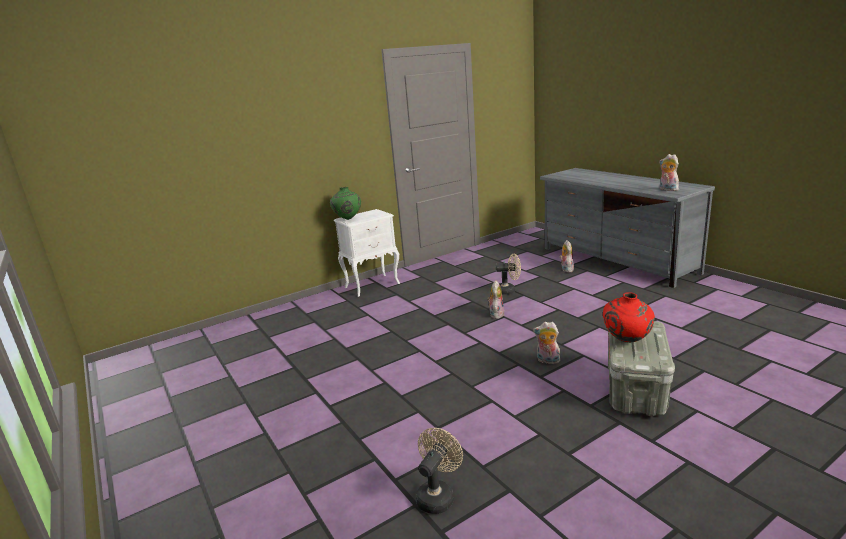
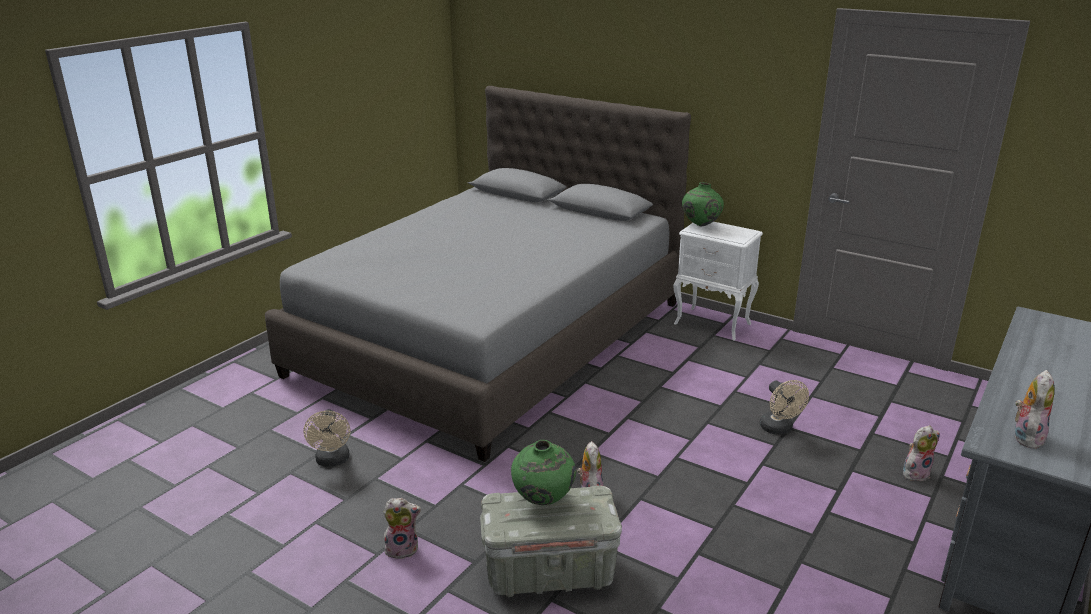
camera: 65 degrees right, 5 degrees up
beige fan [416,428,463,514] -> beige fan turned 75 degrees clockwise [304,409,350,467]
plush toy [487,280,504,319] -> plush toy moved to [383,498,421,559]
red vase [603,292,655,343] -> green vase [511,440,577,505]
none -> grey bed [265,86,691,462]

